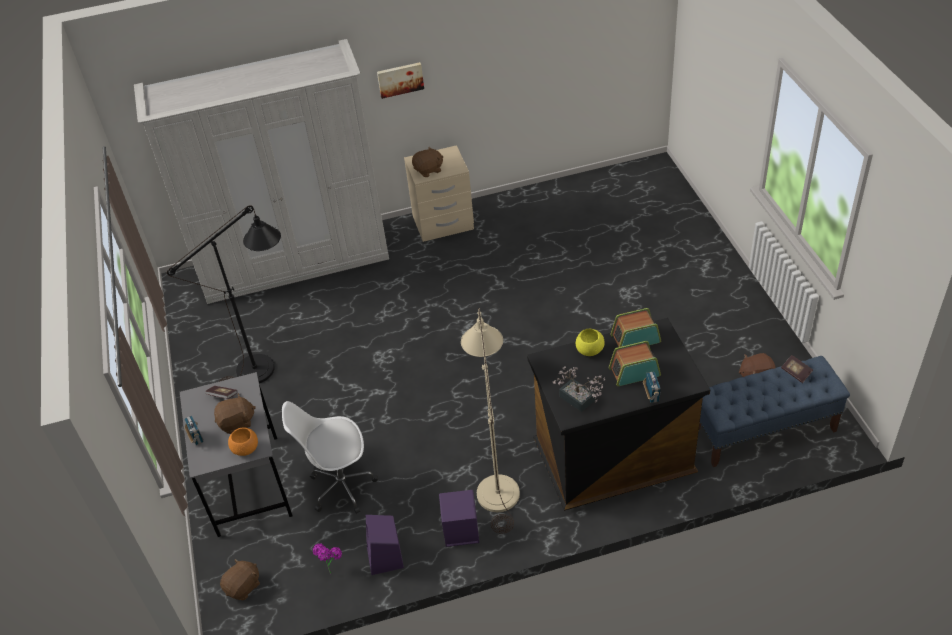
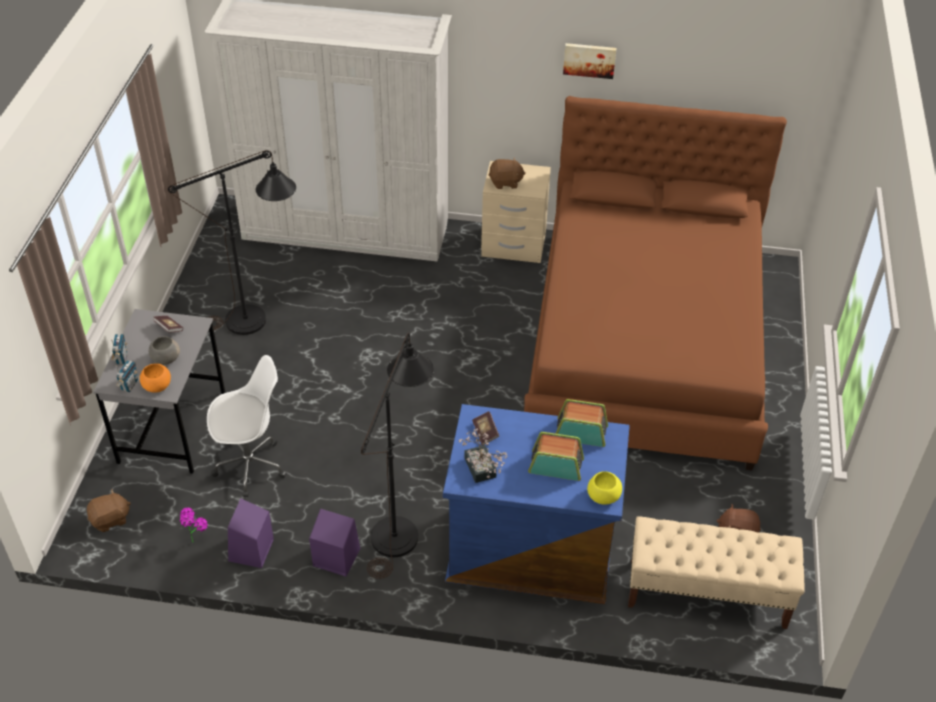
camera: 20 degrees right, 0 degrees up
brown plush toy [214,393,256,434] -> grey bowl [149,336,180,365]
white office chair [282,401,378,514] -> white office chair turned 150 degrees clockwise [207,355,287,497]
picture [377,62,424,99] -> picture moved to [563,43,616,79]
beige floor lamp [461,308,520,534] -> black floor lamp [361,333,434,579]
black dresser [527,318,710,511] -> blue dresser [443,404,630,604]
yellow bowl [576,329,604,356] -> yellow bowl moved to [587,471,622,505]
radio [643,372,661,403] -> radio moved to [116,360,138,392]
blue bench [699,356,850,467] -> beige bench [628,516,804,629]
book [781,355,813,383] -> book moved to [472,411,499,446]
none -> brown bed [524,96,787,470]

